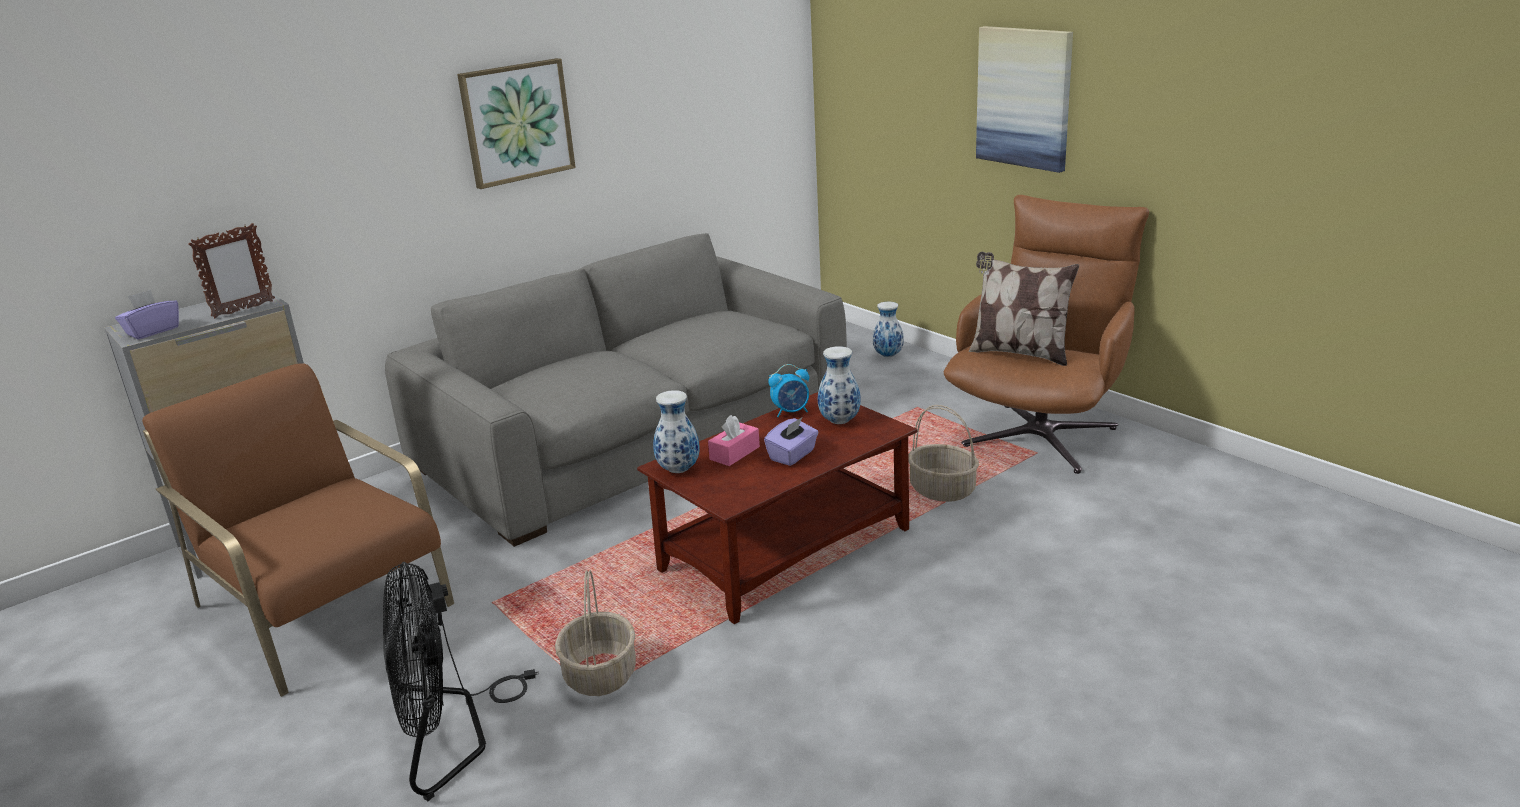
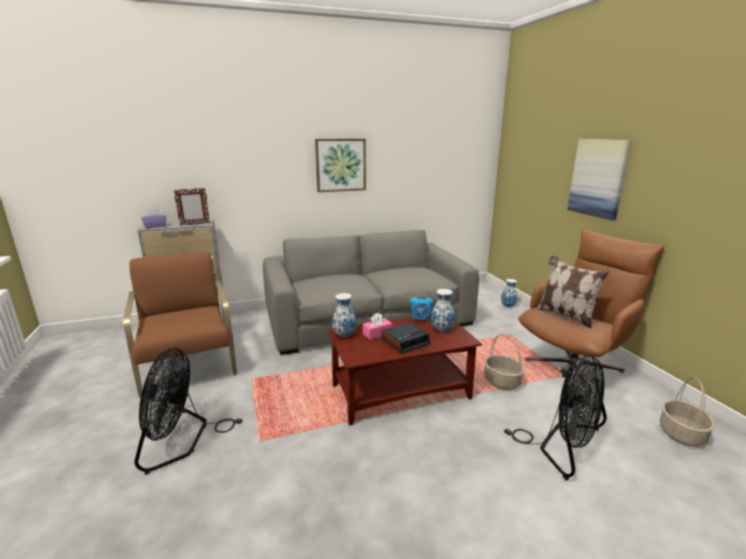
camera: 20 degrees right, 5 degrees down
basket [555,570,636,696] -> basket moved to [660,377,715,447]
purple tissue box [764,417,819,466] -> alarm clock [381,322,430,354]
none -> black fan [504,355,607,480]

